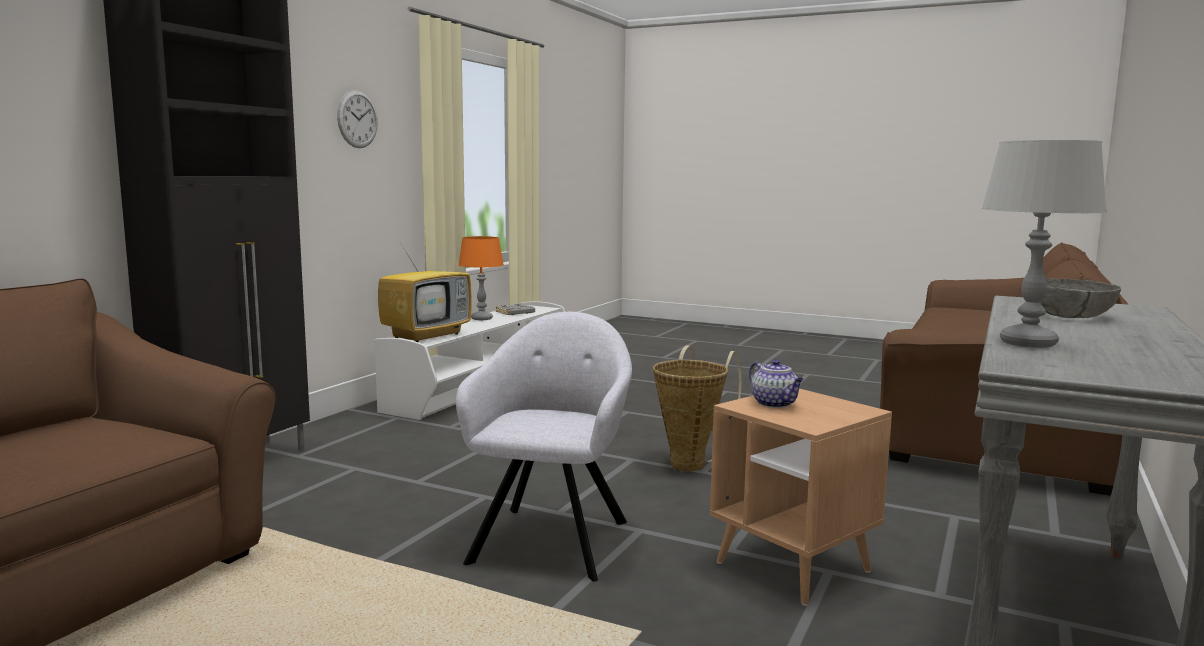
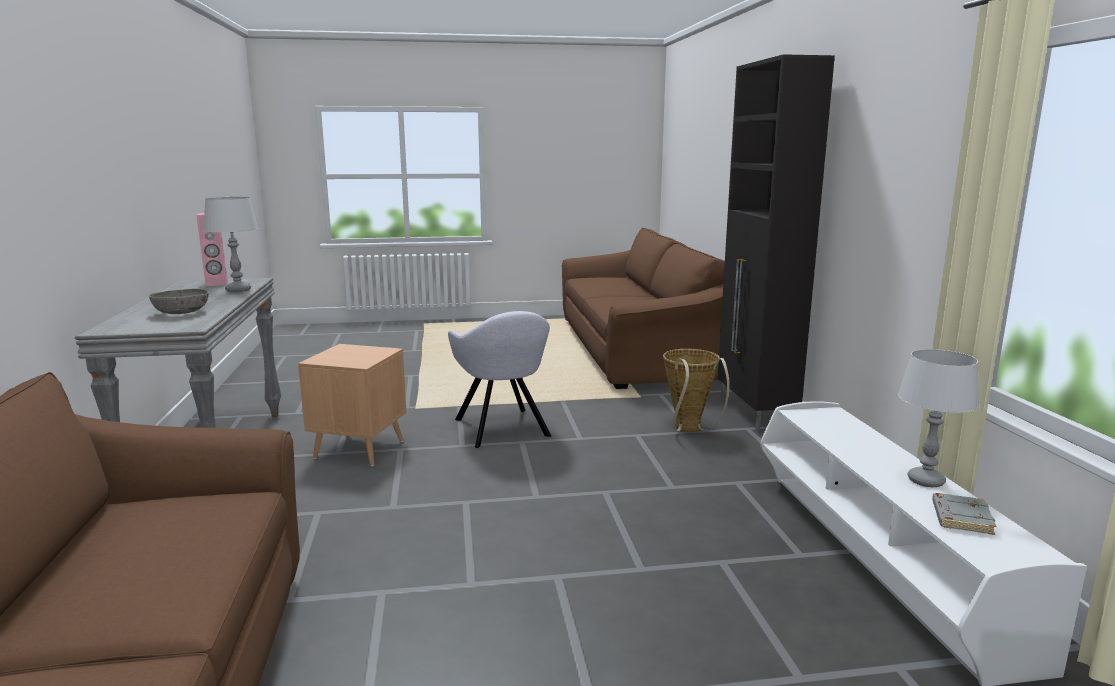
camera: 145 degrees right, 5 degrees up
wall clock [337,90,378,148] -> none
television [378,239,472,342] -> none
orange table lamp [458,236,504,320] -> grey table lamp [898,349,980,487]
basket [653,346,741,471] -> basket moved to [663,349,730,432]
teapot [749,359,804,408] -> none
none -> pink speaker [196,213,228,286]

